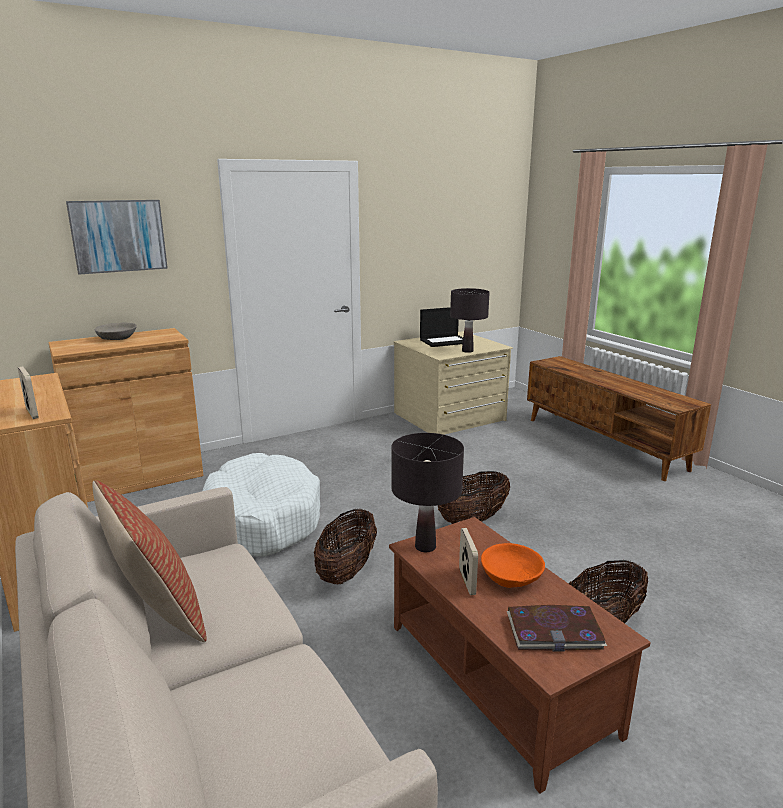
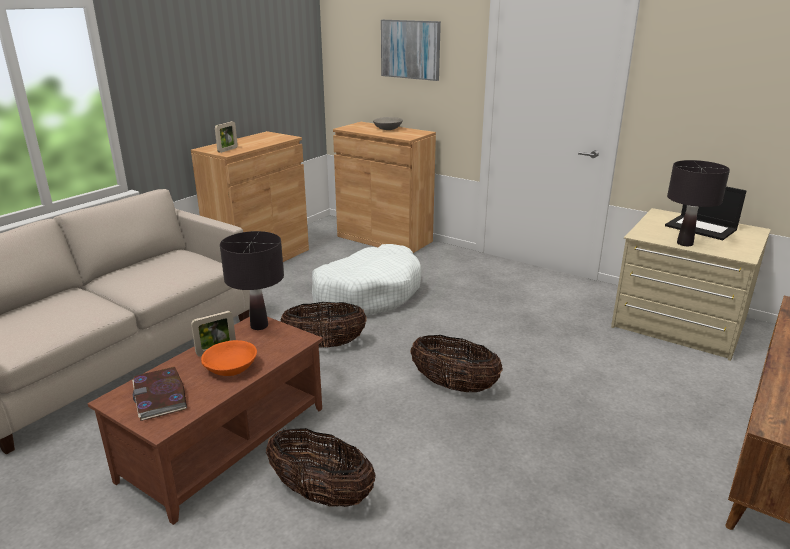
camera: 65 degrees right, 5 degrees up
pillow [92,480,207,642] -> none

